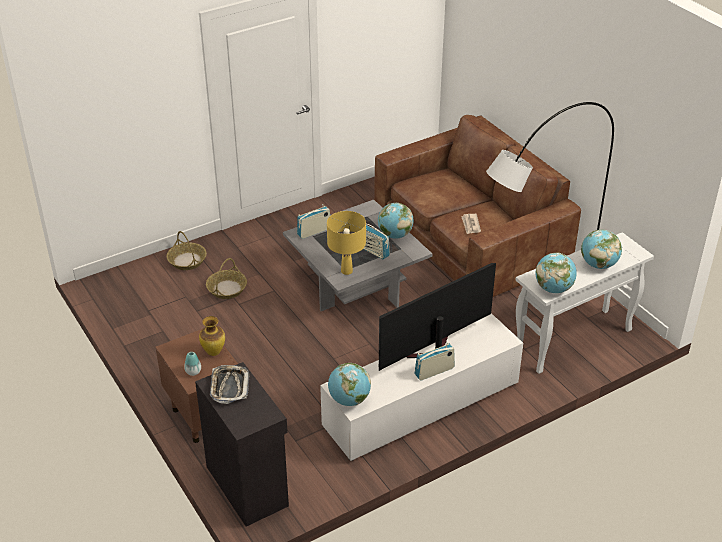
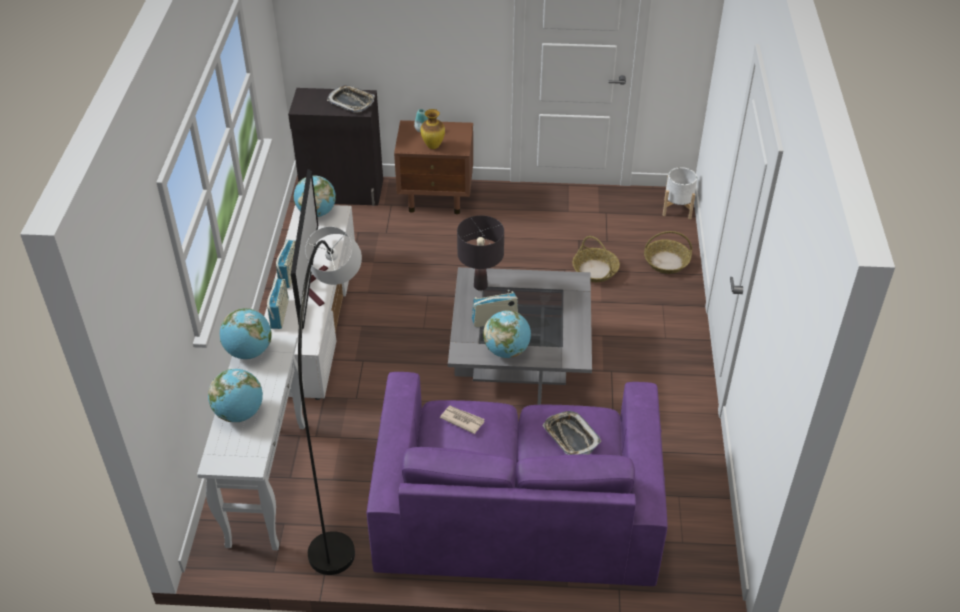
camera: 125 degrees right, 5 degrees up
radio [297,204,330,239] -> radio moved to [267,278,289,329]
yellow table lamp [327,211,366,275] -> black table lamp [457,215,504,291]
brown sofa [374,115,581,297] -> purple sofa [367,372,668,586]
none -> tray [543,411,601,455]
none -> white planter [663,167,697,219]

